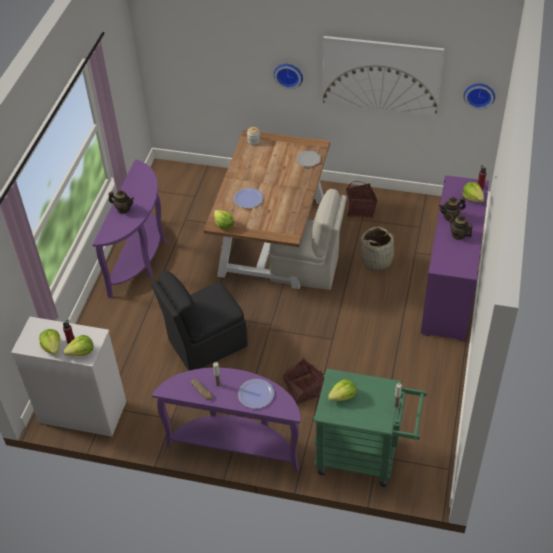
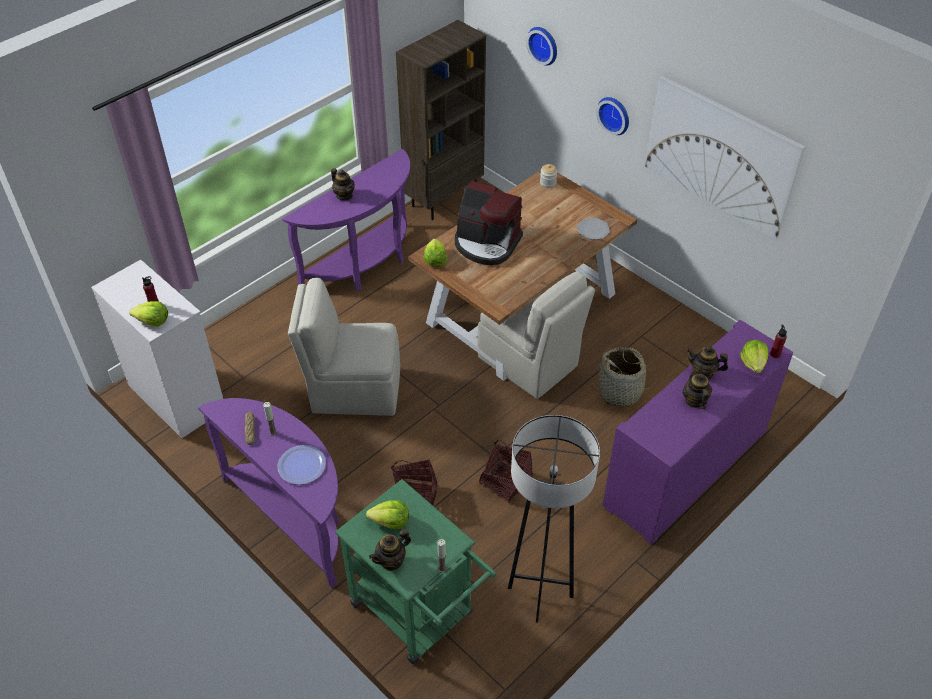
camera: 30 degrees right, 0 degrees up
lettuce [39,329,60,355] -> none
black chair [151,270,247,371] -> beige chair [288,278,400,416]
plate [233,188,263,208] -> coffee machine [455,181,523,265]
basket [346,181,377,219] -> basket moved to [479,440,533,503]
wall clock [464,83,495,110] -> wall clock moved to [526,27,557,65]
none -> teapot [369,529,411,571]
none -> brown bookcase [396,20,486,220]
none -> grey floor lamp [508,415,600,623]

